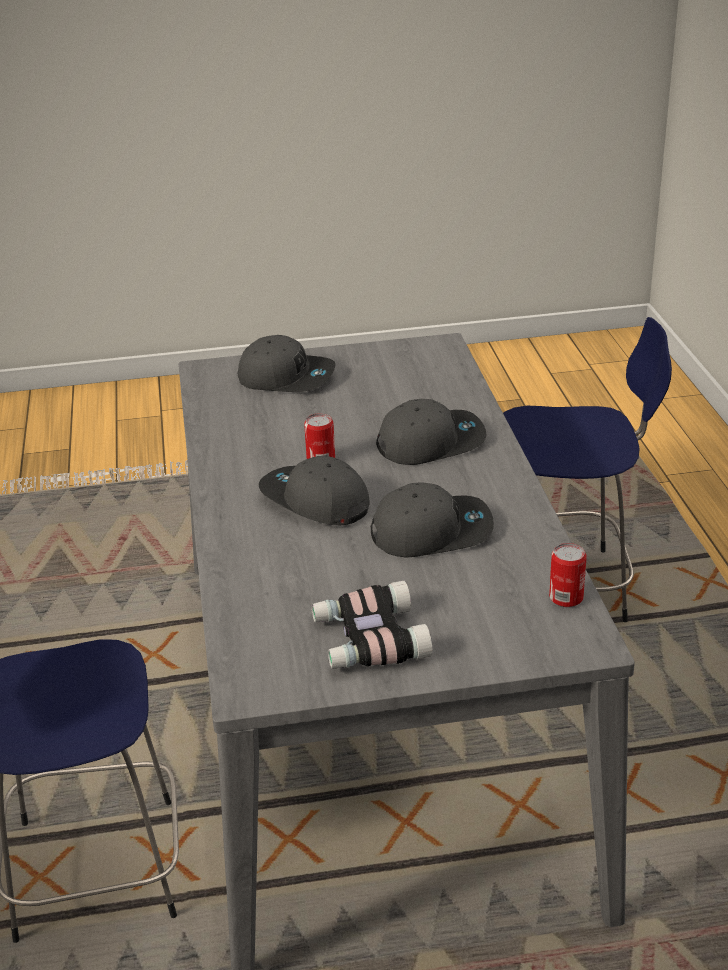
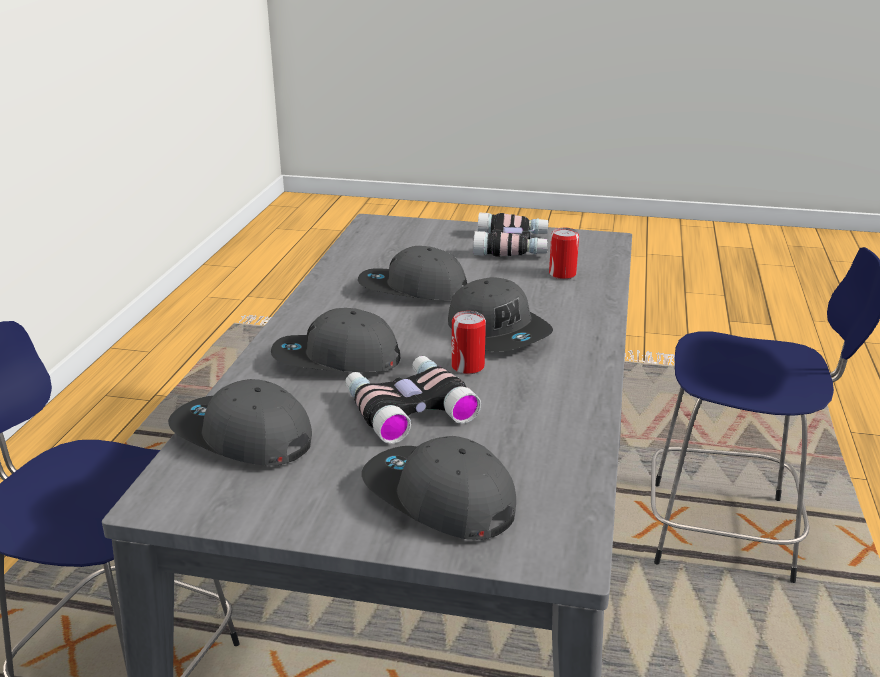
camera: 160 degrees left, 5 degrees down
can [549,543,587,607] -> can moved to [549,228,579,279]
none -> grey cap [168,379,312,466]
none -> binoculars [345,356,481,444]

